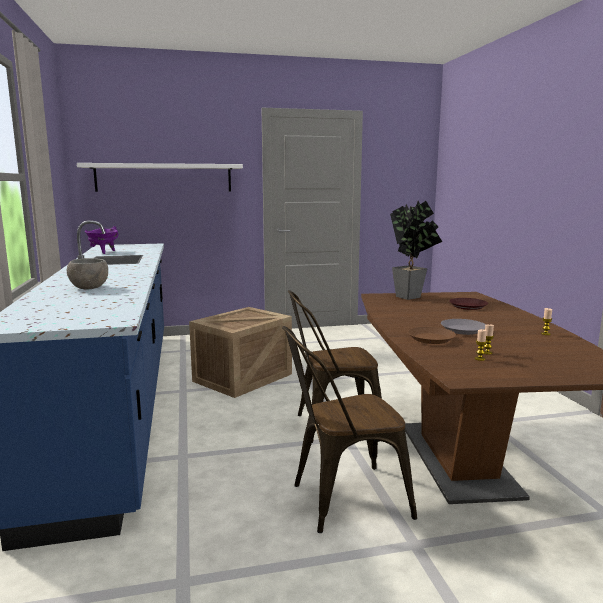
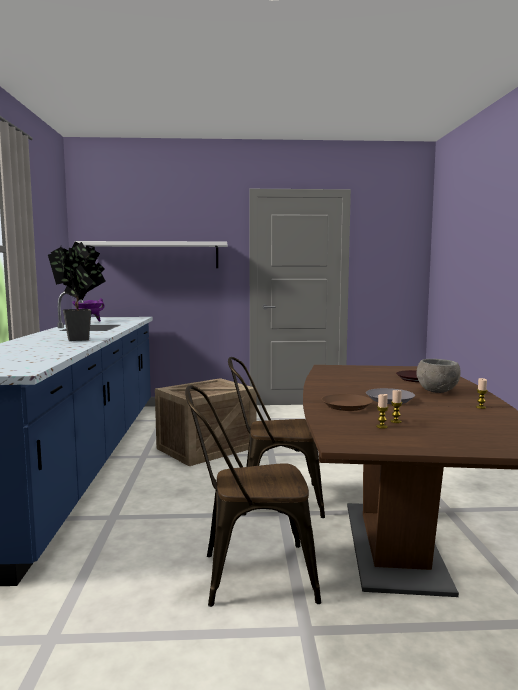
camera: 10 degrees right, 5 degrees down
grey bowl [67,258,108,289] -> grey bowl moved to [416,359,460,393]
potted plant [390,201,442,300] -> potted plant moved to [48,241,106,341]

